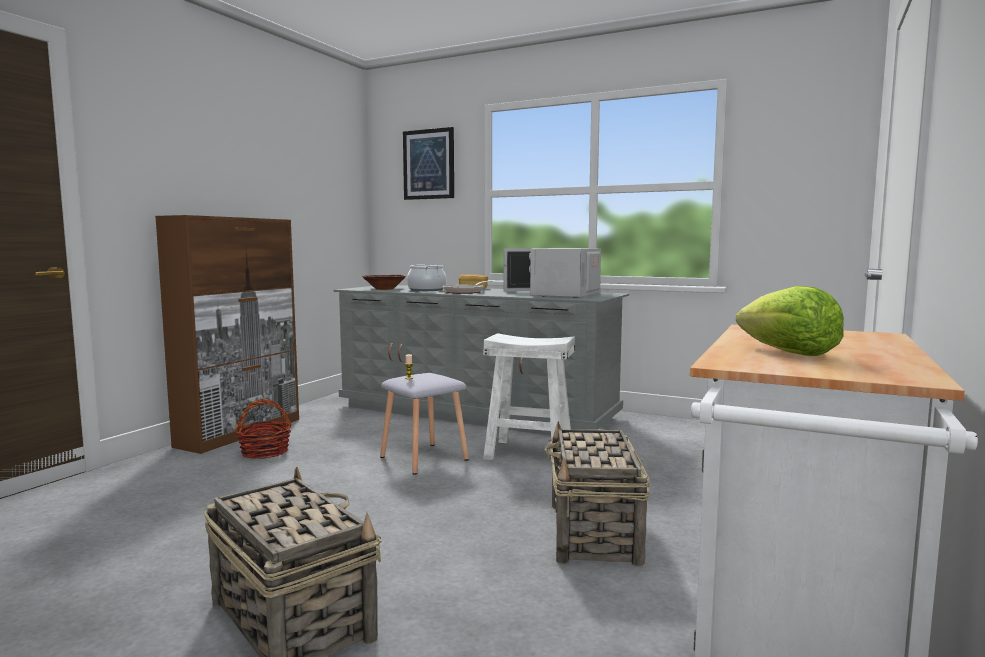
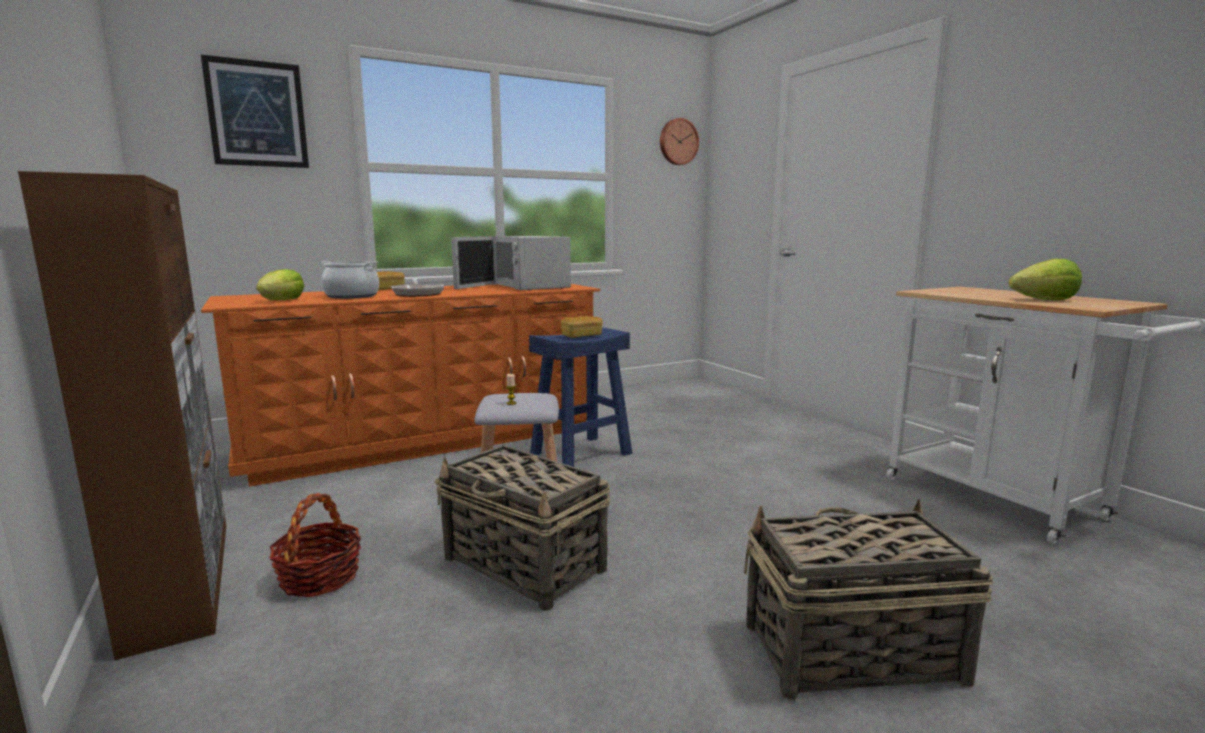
camera: 55 degrees left, 5 degrees up
grey dresser [333,285,629,436] -> orange dresser [201,284,600,487]
brown bowl [362,275,406,290] -> lettuce [256,269,305,301]
white stool [483,333,575,460] -> blue stool [529,327,632,467]
basket [544,421,650,566] -> basket moved to [434,445,610,611]
none -> bread [561,316,603,338]
none -> wall clock [660,118,699,165]

